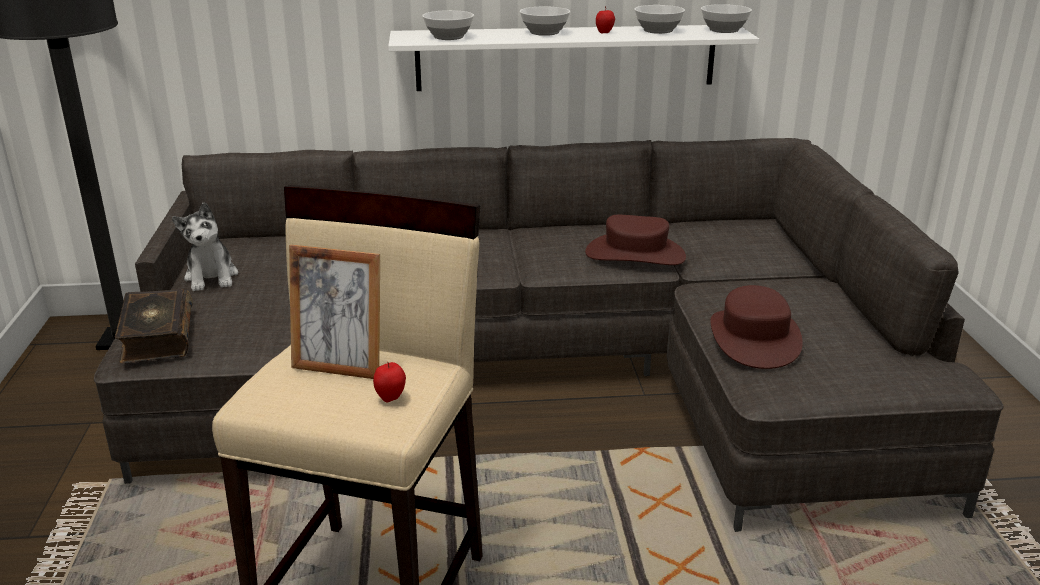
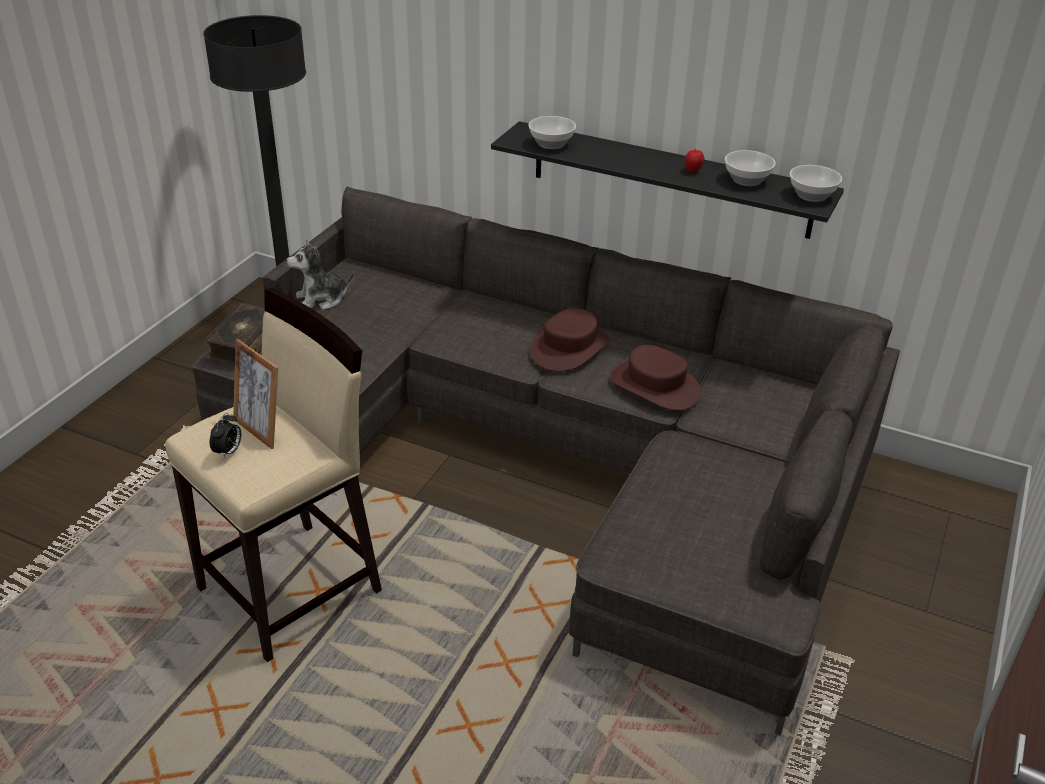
camera: 30 degrees right, 10 degrees up
plush toy [172,202,238,291] -> plush toy turned 60 degrees clockwise [286,239,354,310]
apple [373,362,406,402] -> none
white shelf [388,25,759,91] -> black shelf [491,121,844,239]
bowl [520,6,570,36] -> none
brown hat [710,285,803,369] -> brown hat moved to [530,308,609,372]
none -> alarm clock [209,413,241,458]

